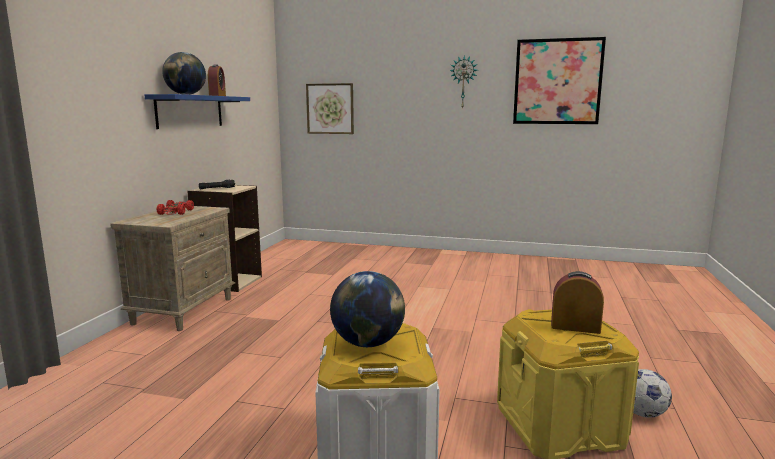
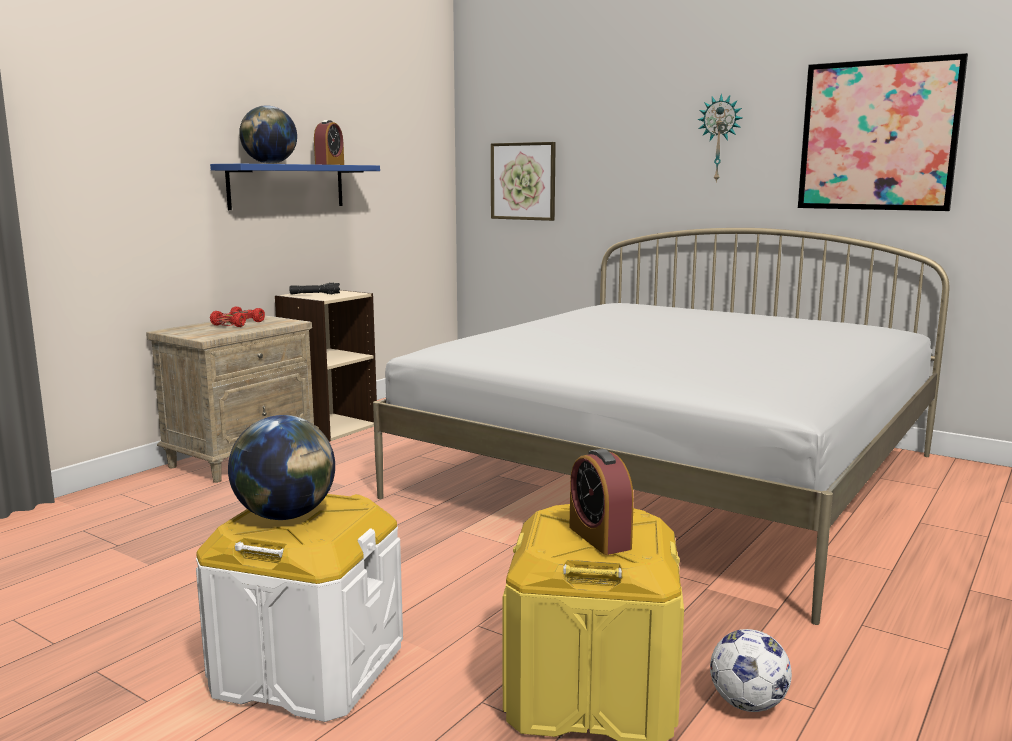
camera: 20 degrees right, 0 degrees up
alarm clock [551,271,604,334] -> alarm clock turned 150 degrees counterclockwise [569,449,634,555]
none -> white bed [373,228,949,625]

